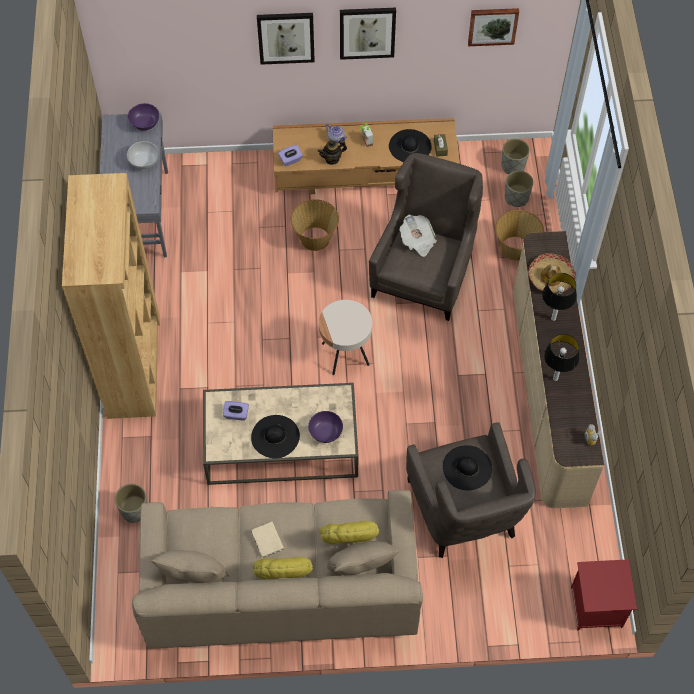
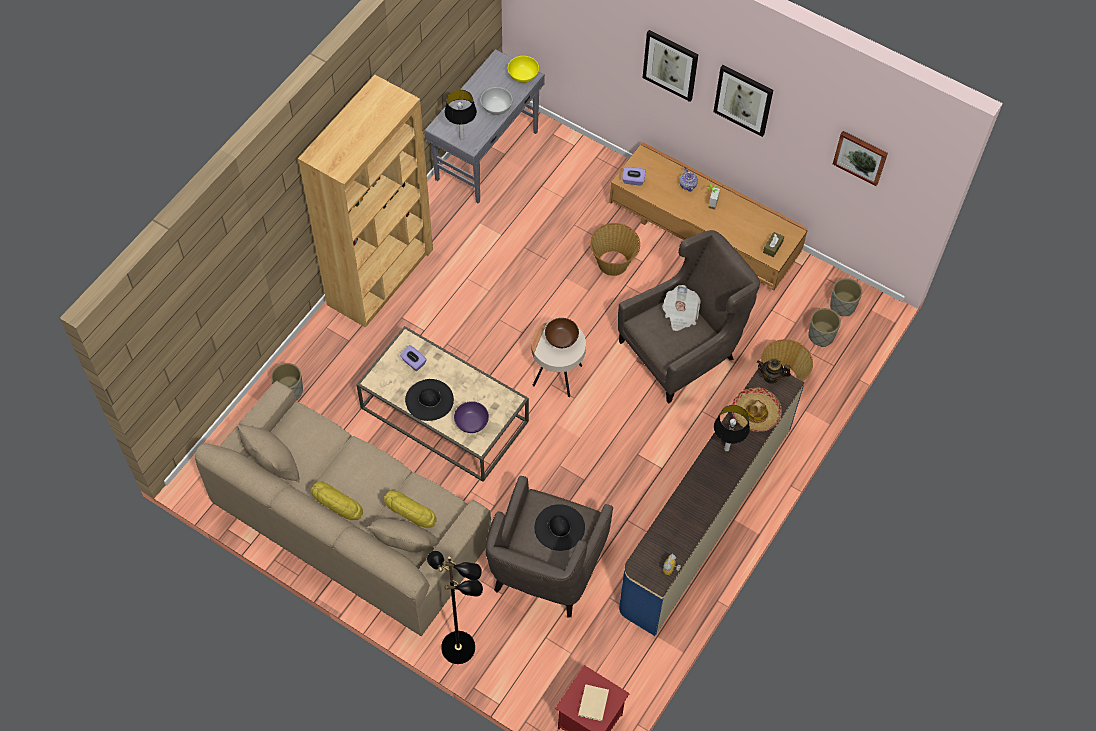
camera: 35 degrees right, 0 degrees up
purple bowl [128,103,159,131] -> yellow bowl [508,56,539,83]
beige book [251,522,284,558] -> beige book moved to [578,684,609,721]
teapot [318,140,347,165] -> teapot moved to [757,358,791,384]
black hat [389,129,432,162] -> none
beige cabinet [513,231,604,508] -> blue cabinet [619,368,805,636]
table lamp [544,334,579,381] -> table lamp moved to [445,90,477,140]
none -> black floor lamp [427,551,483,664]
none -> brown bowl [545,318,579,348]

